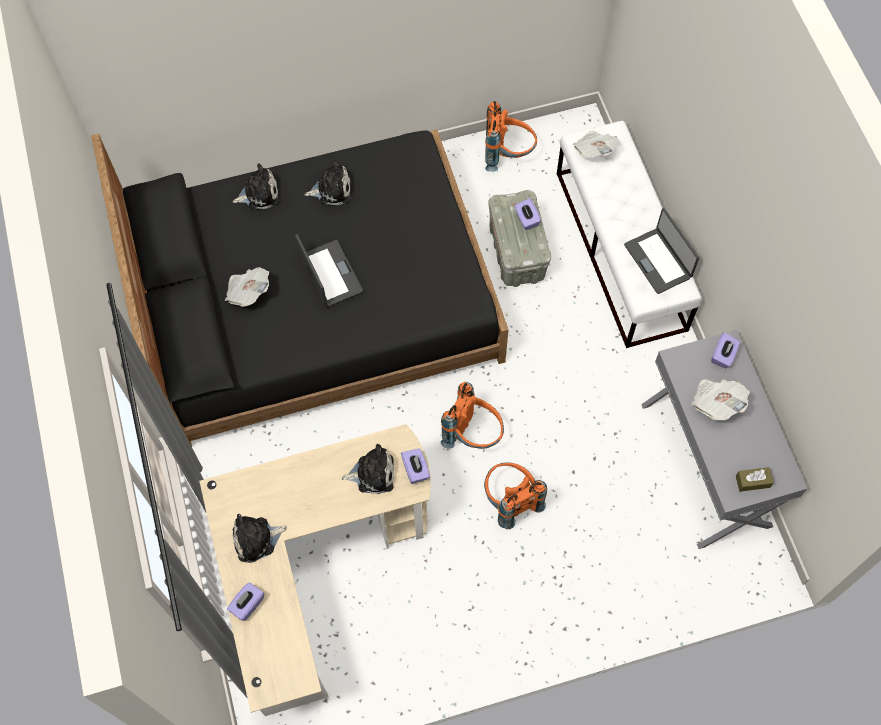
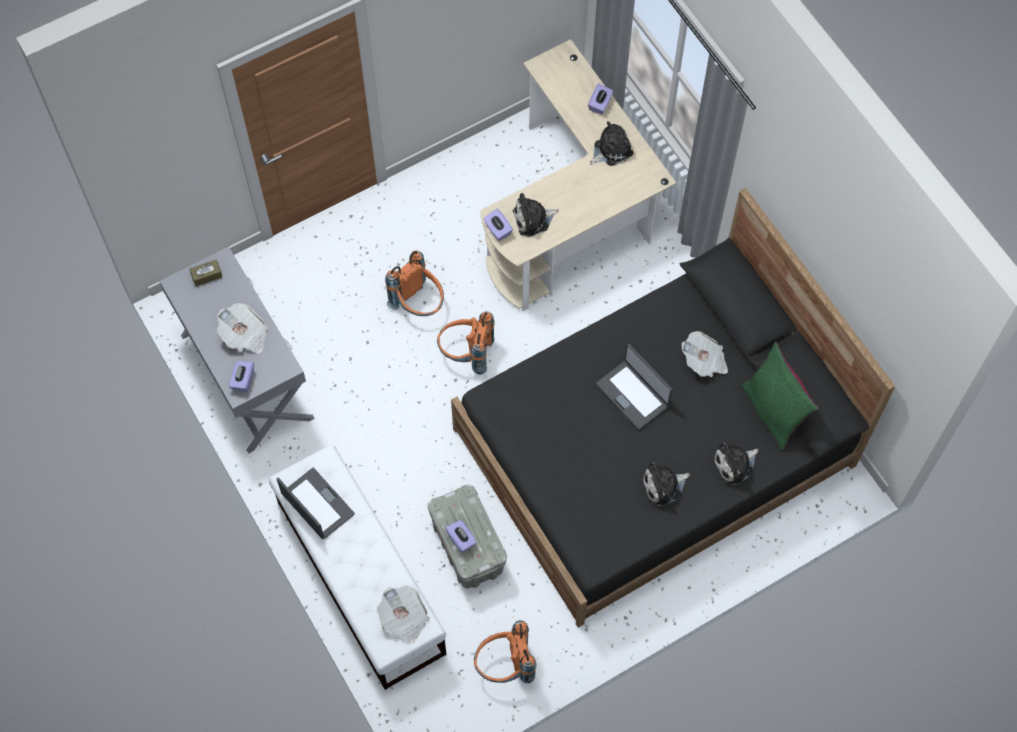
camera: 165 degrees right, 0 degrees up
none -> green pillow [742,342,819,450]

